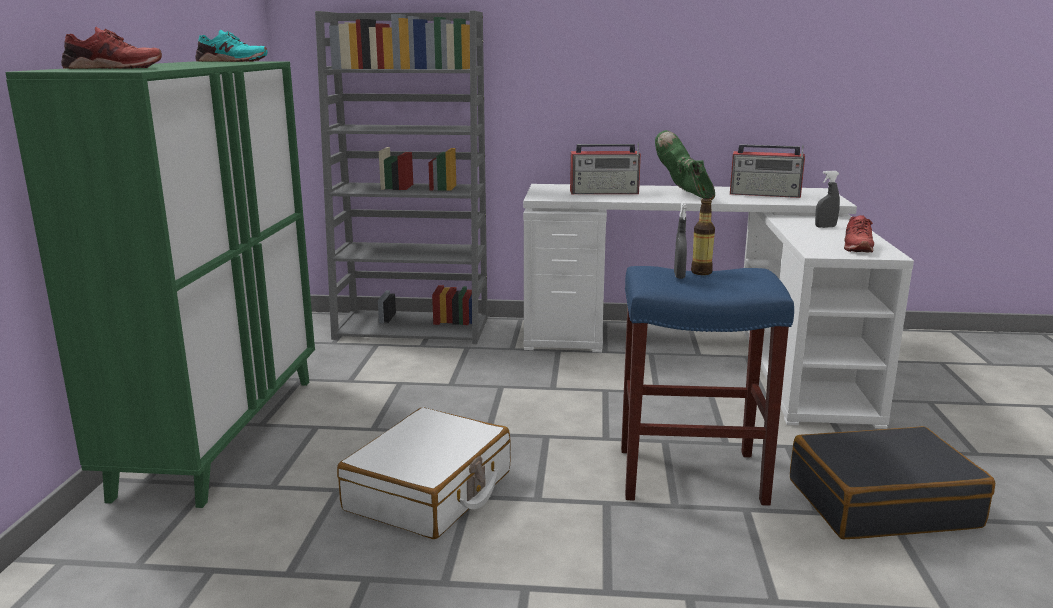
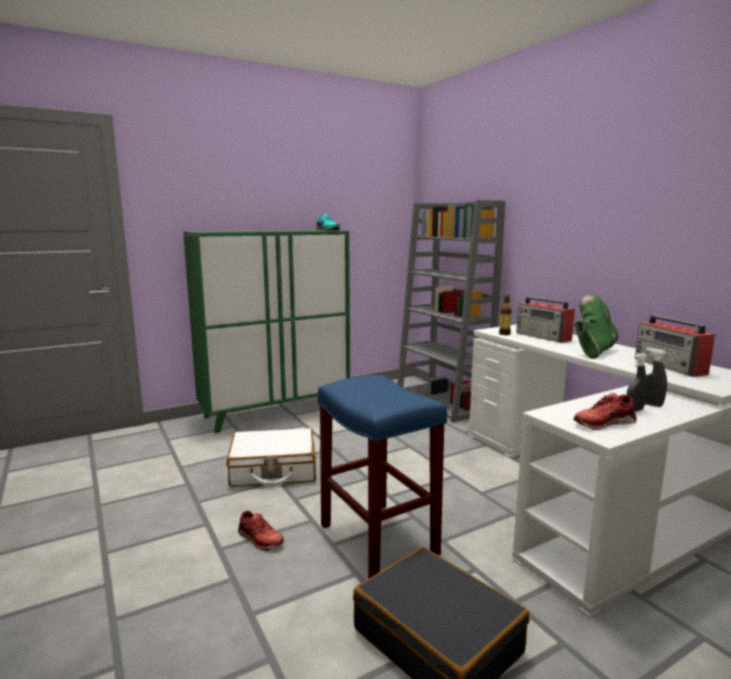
camera: 55 degrees right, 5 degrees down
red shoe [61,27,162,69] -> red shoe moved to [238,511,284,551]
grey spray bottle [674,201,687,279] -> grey spray bottle moved to [626,353,647,412]
bottle [691,198,715,275] -> bottle moved to [499,295,512,335]

